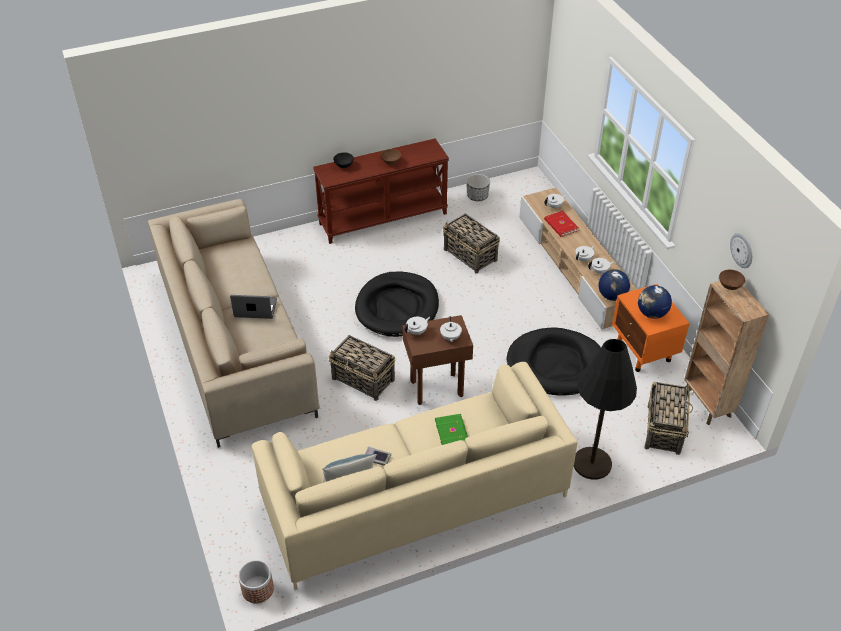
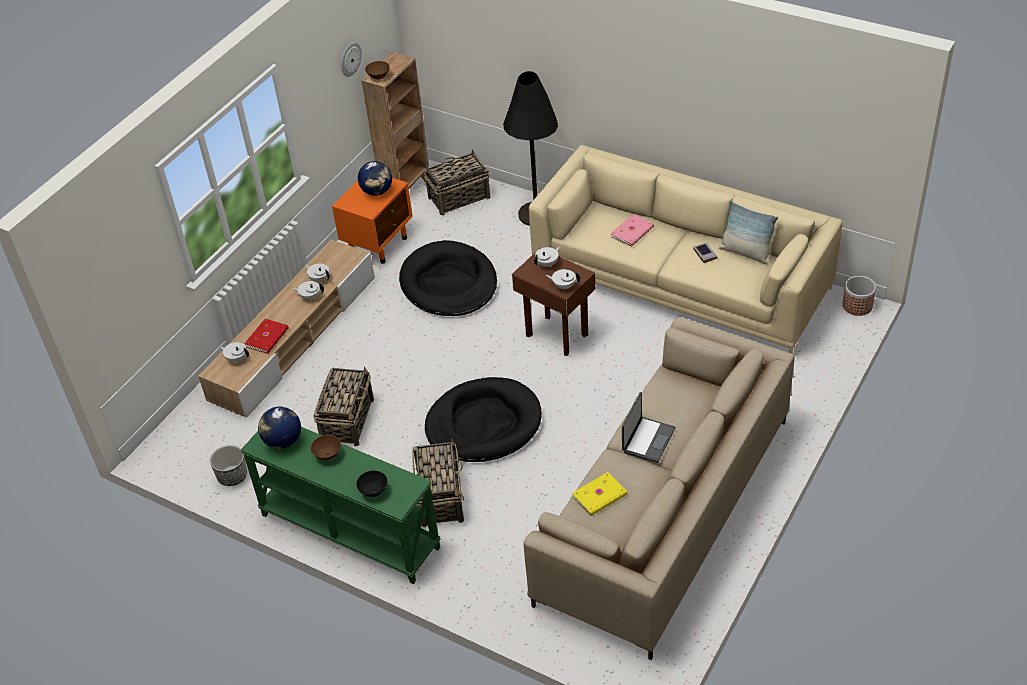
camera: 125 degrees left, 0 degrees up
laptop [230,295,277,319] -> laptop turned 120 degrees counterclockwise [622,392,675,463]
brown console table [313,139,449,244] -> green console table [240,427,440,584]
basket [328,335,395,401] -> basket moved to [412,438,464,527]
green book [435,414,468,445] -> pink book [610,214,654,247]
globe [598,269,630,301] -> globe moved to [258,407,301,449]
none -> yellow book [572,472,627,516]

